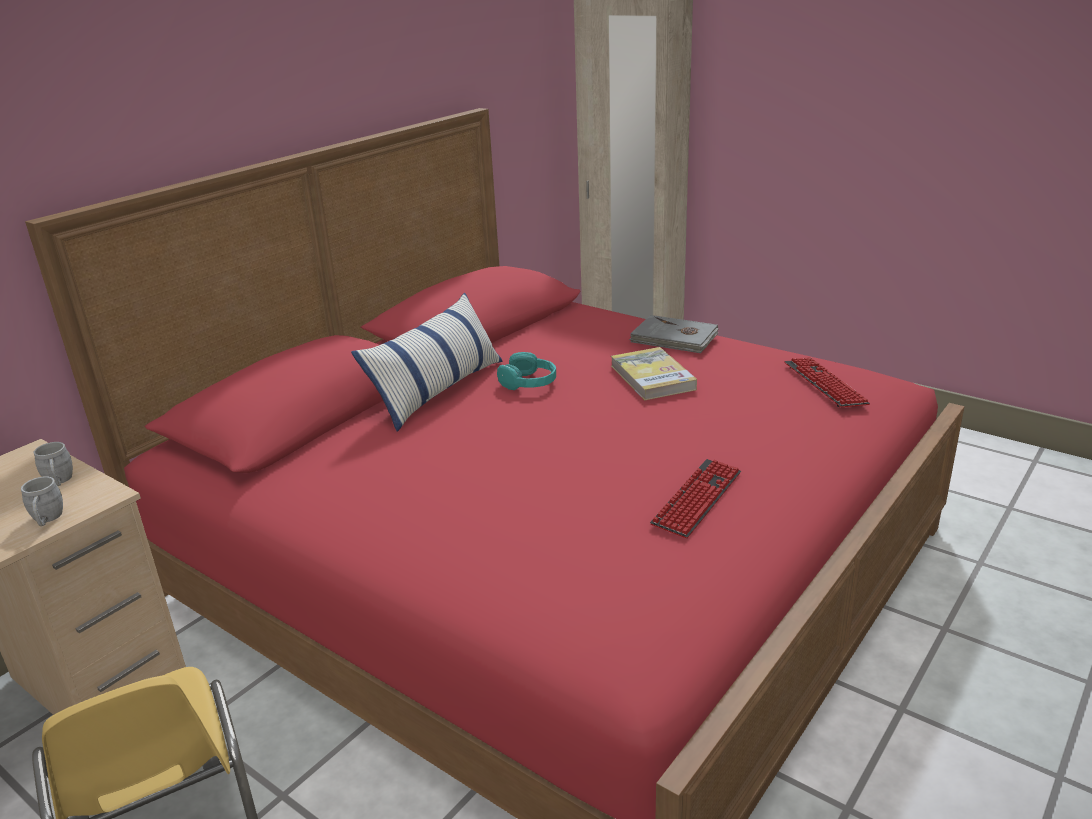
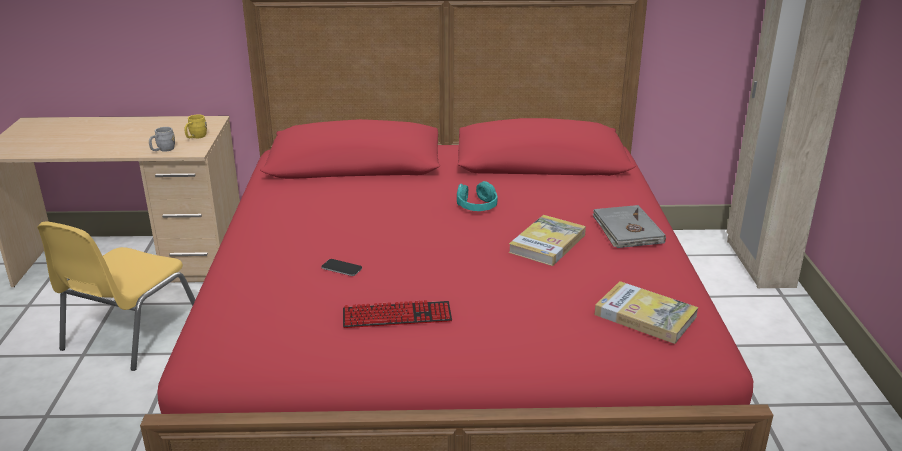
camera: 50 degrees right, 0 degrees up
grey mug [33,442,73,486] -> yellow mug [185,114,207,138]
pillow [351,293,503,432] -> none
keyboard [784,357,870,407] -> book [595,281,698,344]
none -> phone [321,259,362,276]

